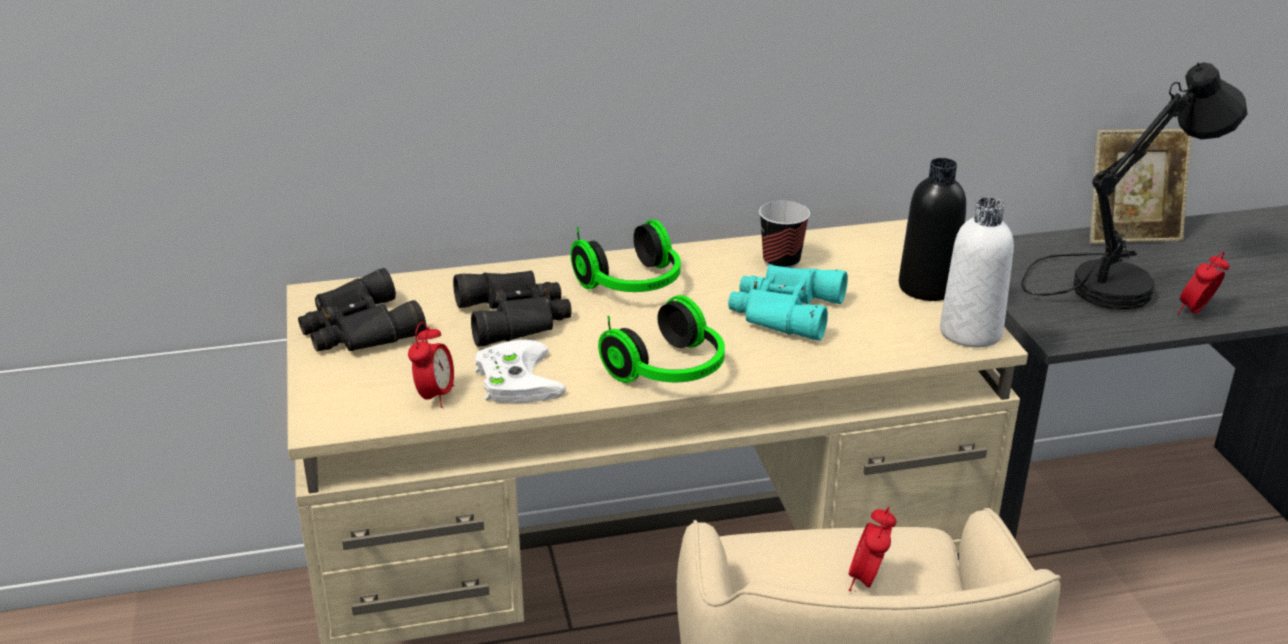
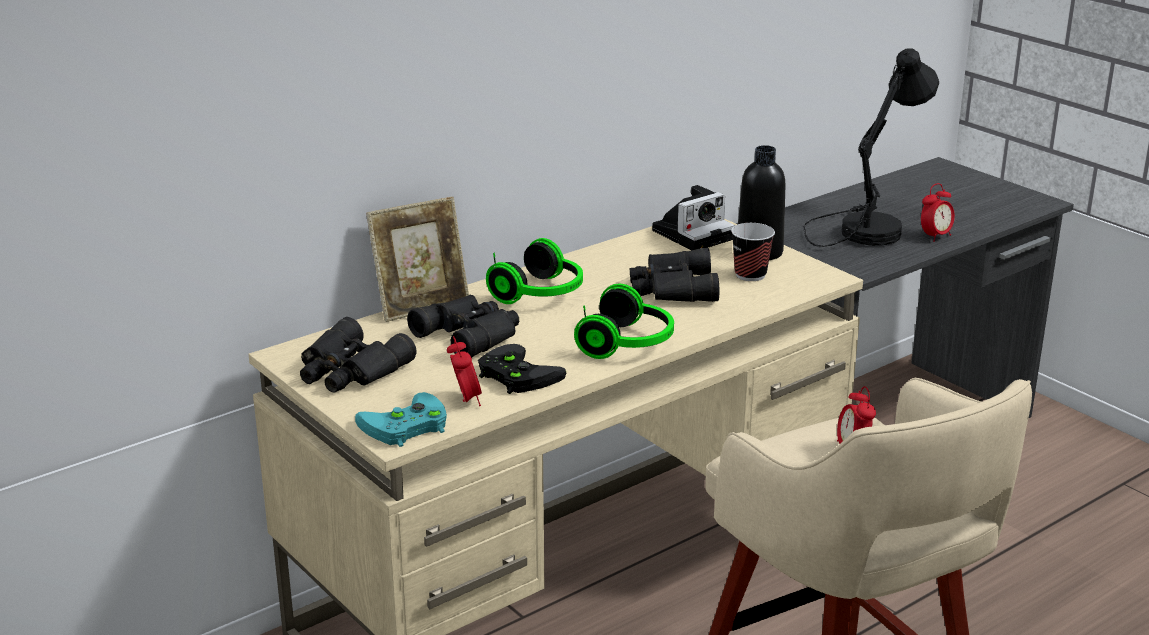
camera: 25 degrees left, 5 degrees down
white game controller [475,340,566,403] -> black game controller [478,344,567,394]
turquoise binoculars [728,265,848,340] -> black binoculars [629,248,719,302]
cup [759,201,810,268] -> cup moved to [731,223,775,281]
white bottle [940,197,1014,348] -> none
picture frame [1090,129,1192,244] -> picture frame moved to [366,197,469,322]
alarm clock [1177,252,1229,314] -> alarm clock turned 150 degrees counterclockwise [921,183,955,242]
none -> turquoise game controller [355,392,447,447]
none -> camera [652,185,735,250]

